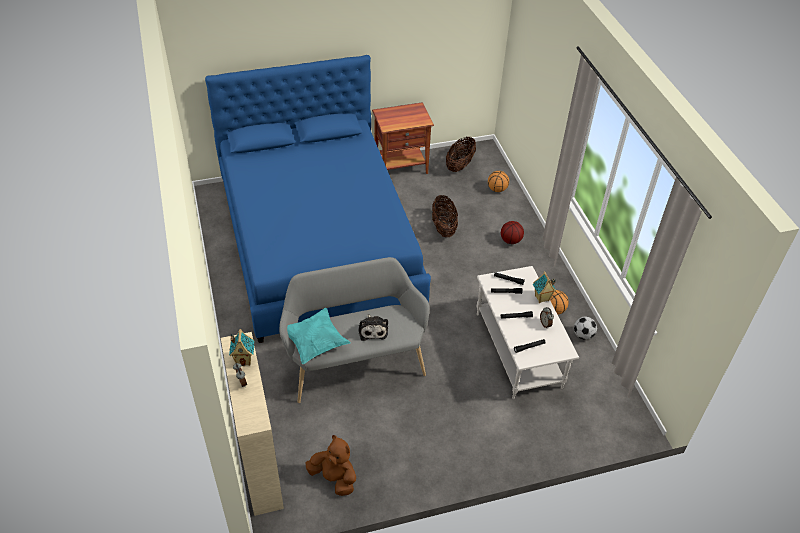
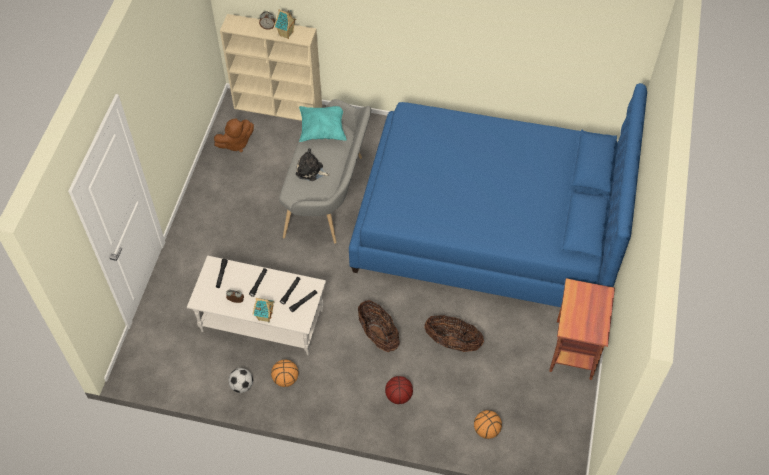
camera: 120 degrees right, 10 degrees up
basket [446,136,476,172] -> basket moved to [358,300,400,352]

